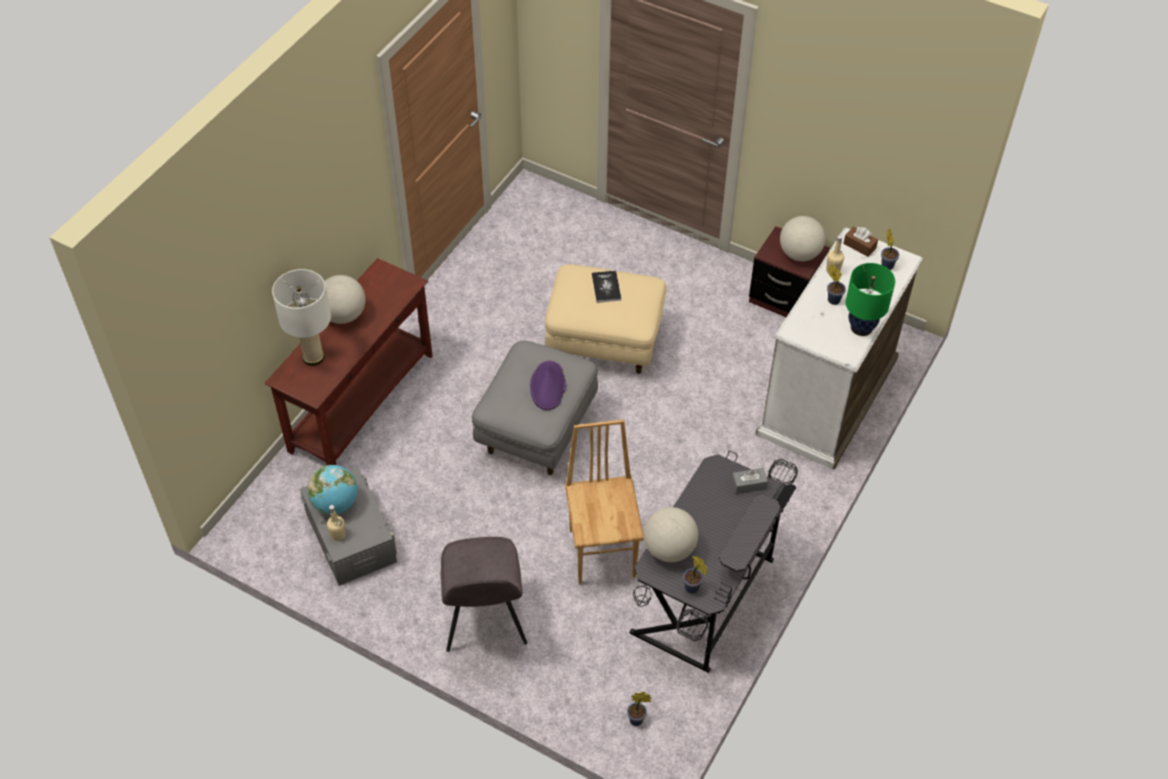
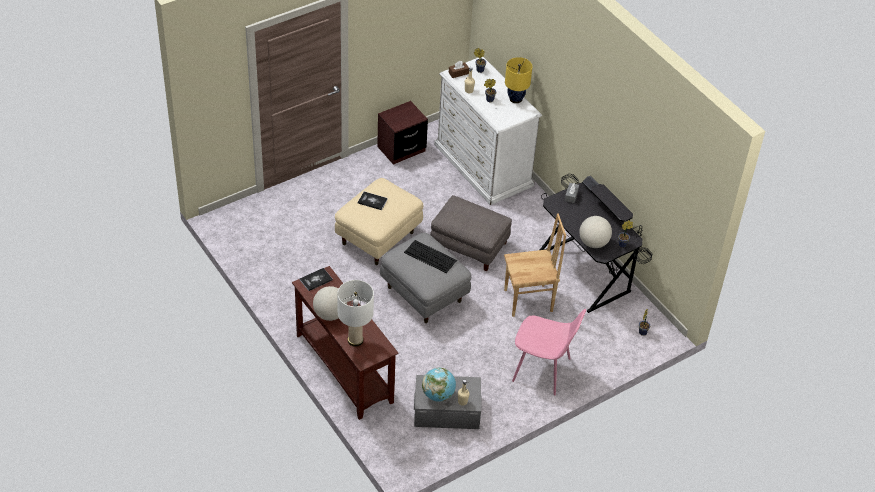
camera: 65 degrees left, 5 degrees down
grey chair [441,537,527,652] -> pink chair [512,309,586,395]
purple hat [530,361,566,410] -> keyboard [404,240,457,273]
brown chair [565,420,644,584] -> brown chair turned 150 degrees clockwise [504,214,566,317]
globe [780,216,826,261] -> none
green table lamp [846,263,895,336] -> yellow table lamp [505,57,533,103]
none -> book [300,268,333,291]
none -> grey ottoman [430,195,512,271]

